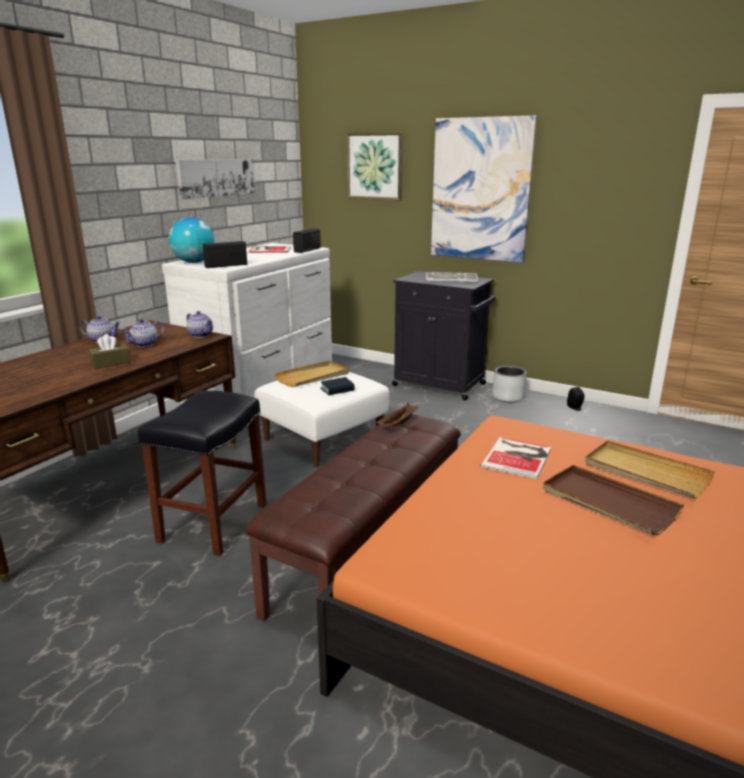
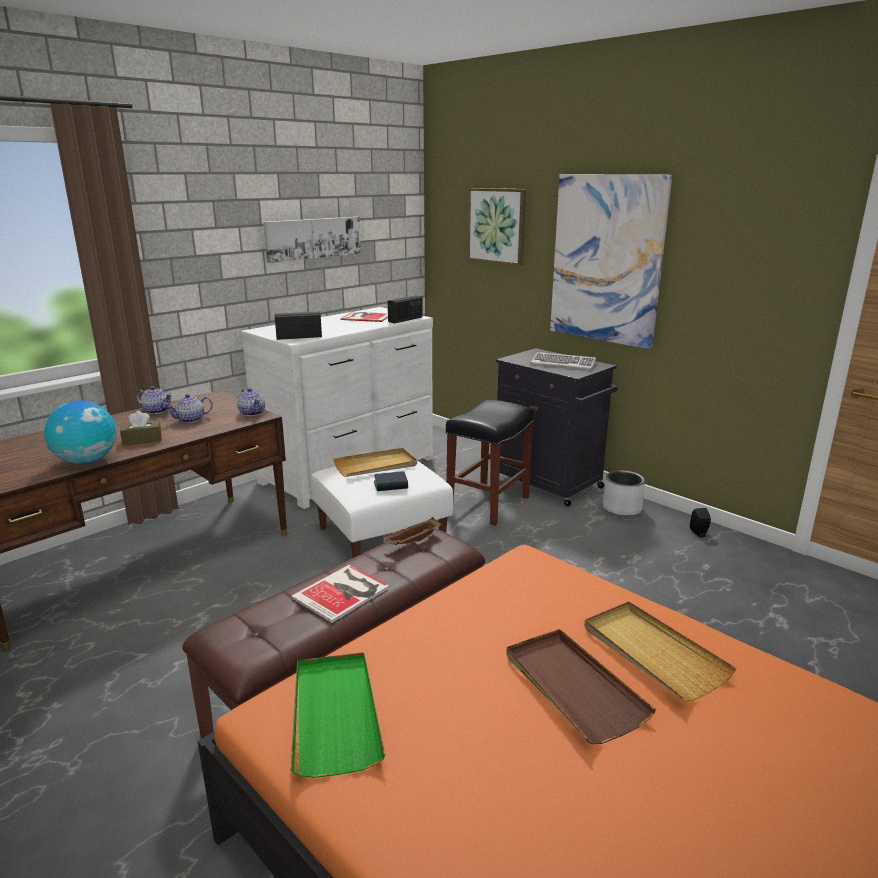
camera: 15 degrees right, 0 degrees up
black stool [138,390,266,556] -> black stool moved to [446,400,534,526]
globe [169,217,215,263] -> globe moved to [44,400,117,464]
book [480,437,551,479] -> book moved to [291,565,389,623]
none -> green tray [290,652,385,778]

